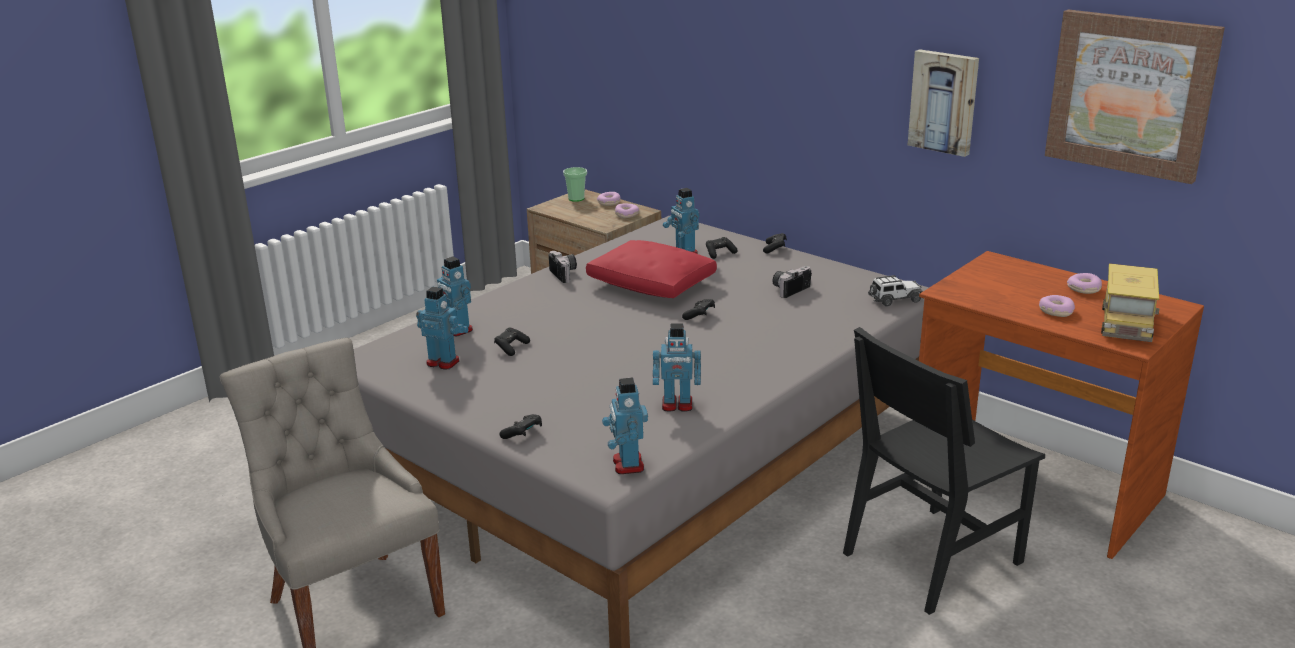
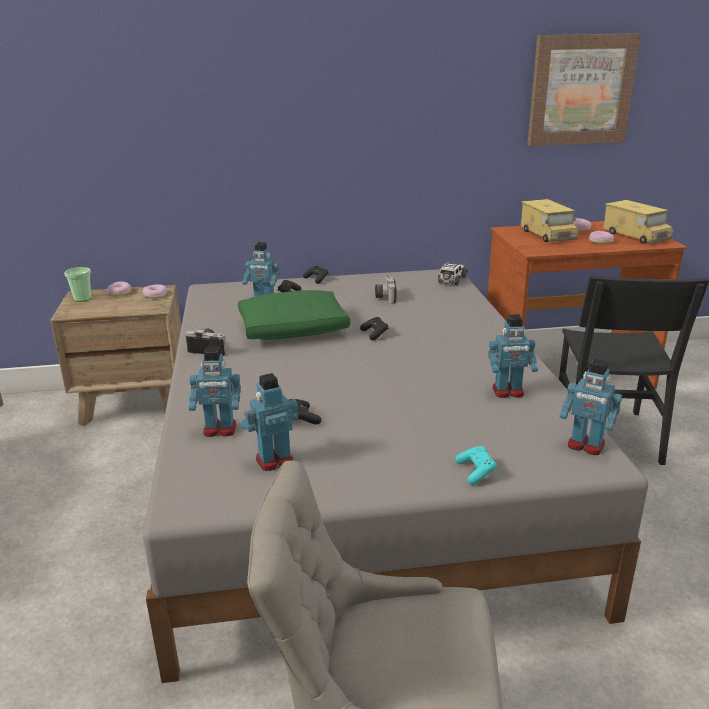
camera: 50 degrees left, 0 degrees up
black game controller [500,414,542,439] -> turquoise game controller [455,446,497,485]
red pillow [586,240,717,298] -> green pillow [238,290,350,340]
toy robot [653,323,701,412] -> toy robot turned 45 degrees clockwise [488,315,538,398]
picture [908,49,979,157] -> none
none -> toy truck [521,199,578,242]

